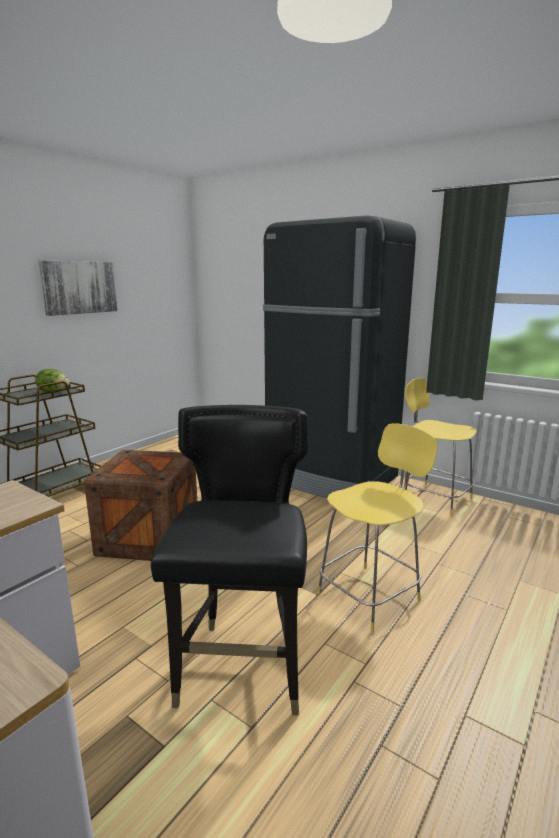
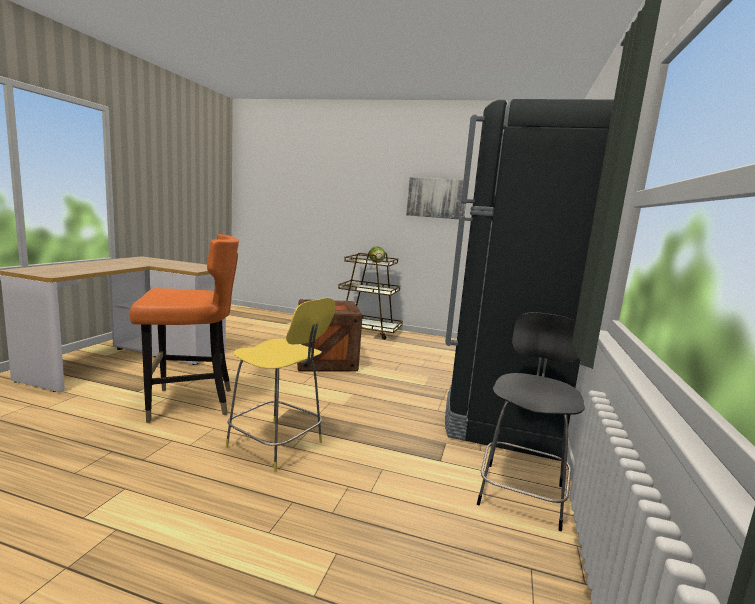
camera: 70 degrees right, 5 degrees down
black chair [151,405,308,716] -> orange chair [130,234,239,423]
yellow stool [405,378,477,517] -> black stool [477,312,585,531]

